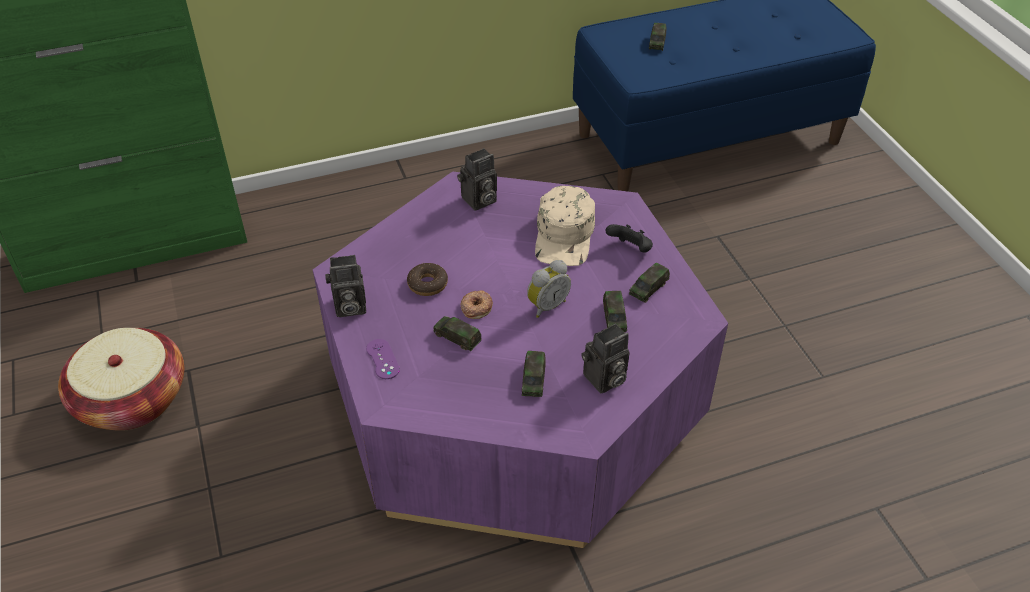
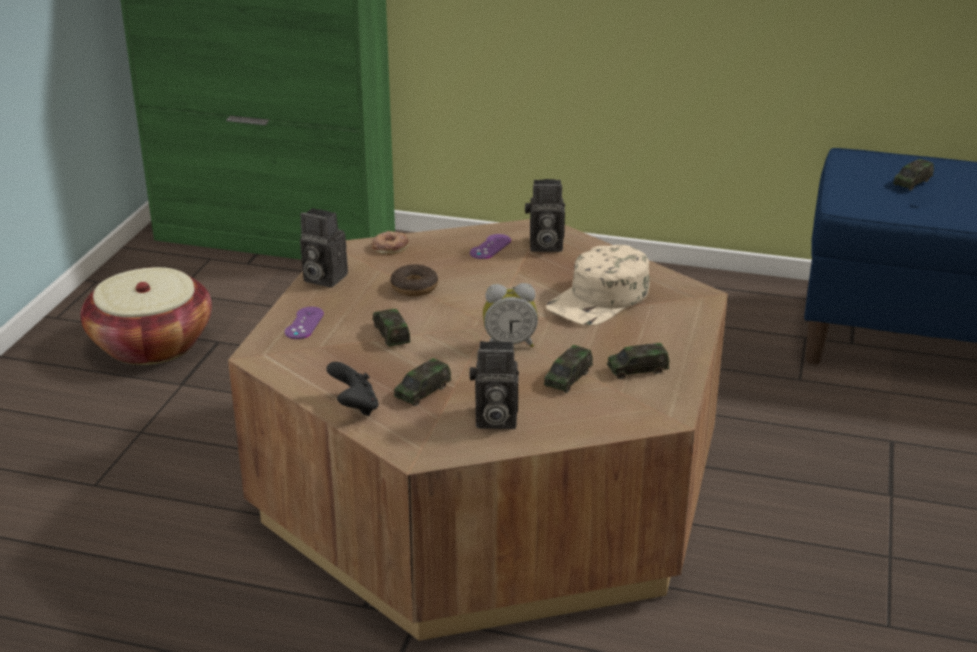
camera: 35 degrees right, 15 degrees down
purple coffee table [313,172,728,548] -> brown coffee table [228,219,728,641]
donut [460,291,493,319] -> donut moved to [372,231,409,255]
black game controller [606,224,653,253] -> black game controller moved to [326,362,379,416]
none -> purple game controller [470,234,511,259]

